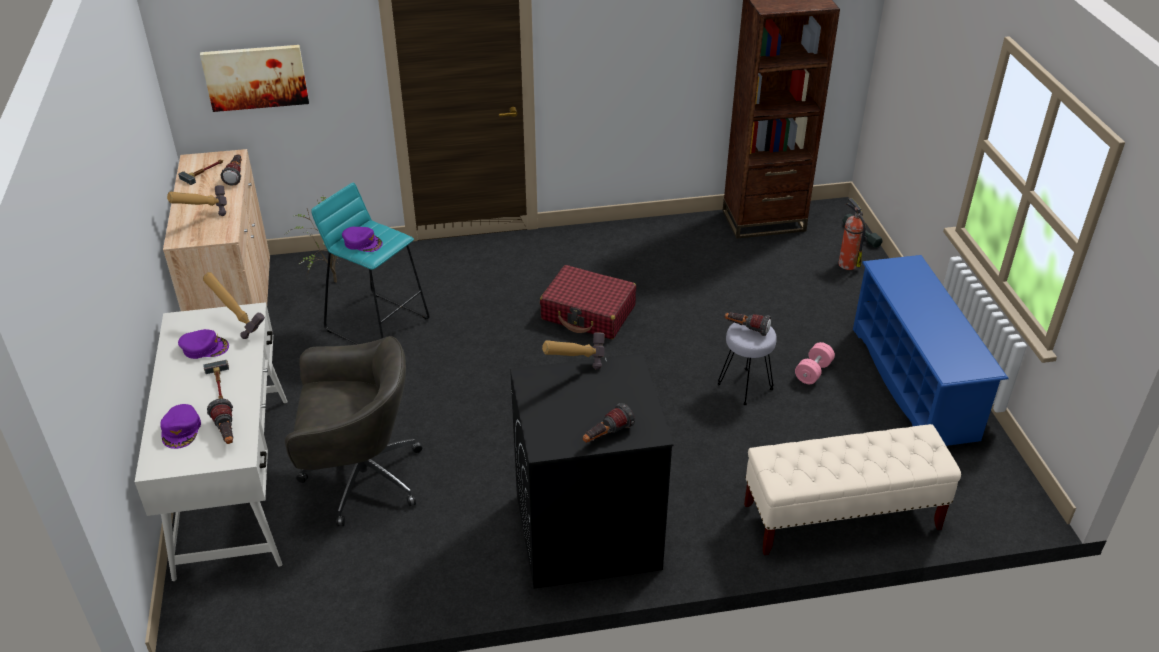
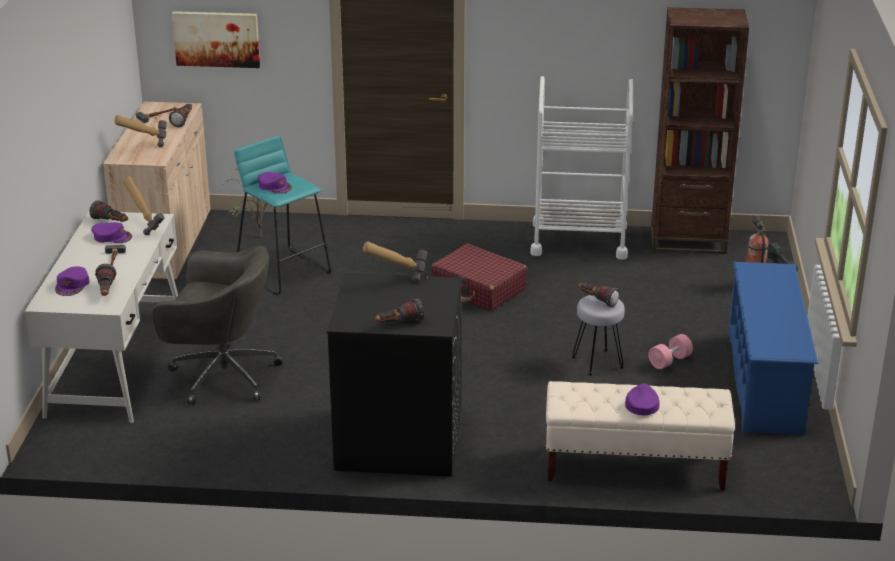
camera: 15 degrees right, 10 degrees down
none -> flashlight [89,200,128,222]
none -> white cart [530,76,633,260]
none -> purple cap [625,383,660,415]

